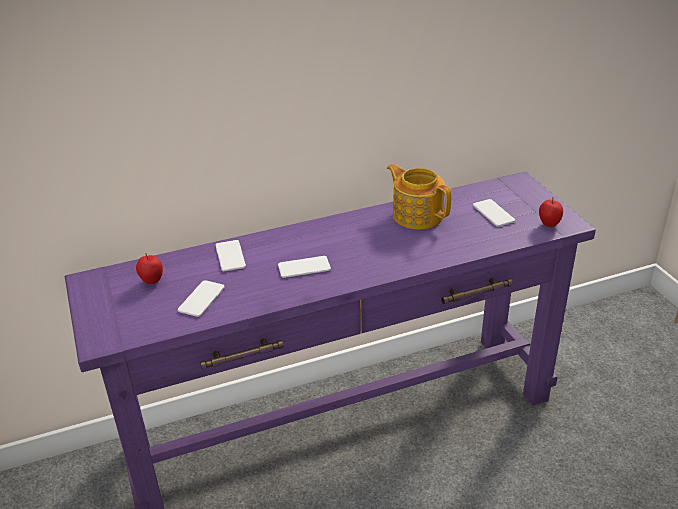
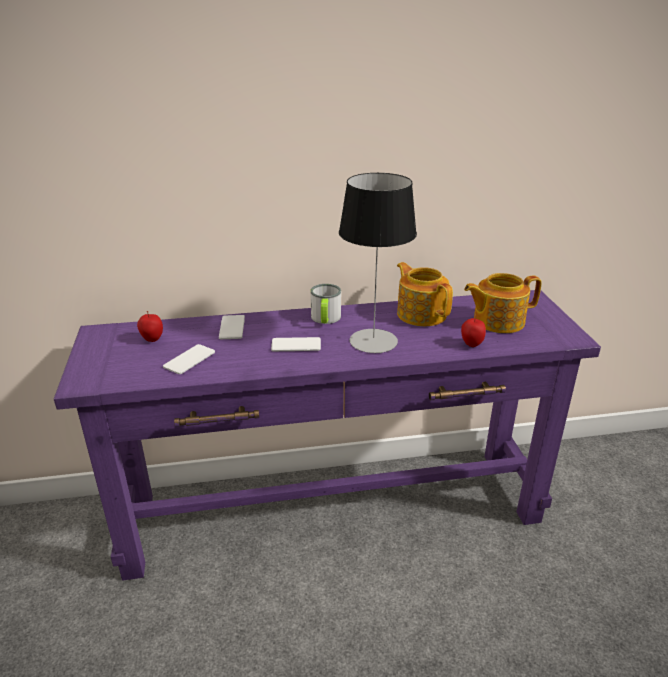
camera: 10 degrees right, 5 degrees down
phone [473,199,515,227] -> teapot [464,273,542,333]
apple [539,197,563,227] -> apple moved to [461,316,486,347]
none -> mug [311,284,341,324]
none -> table lamp [339,173,417,353]

